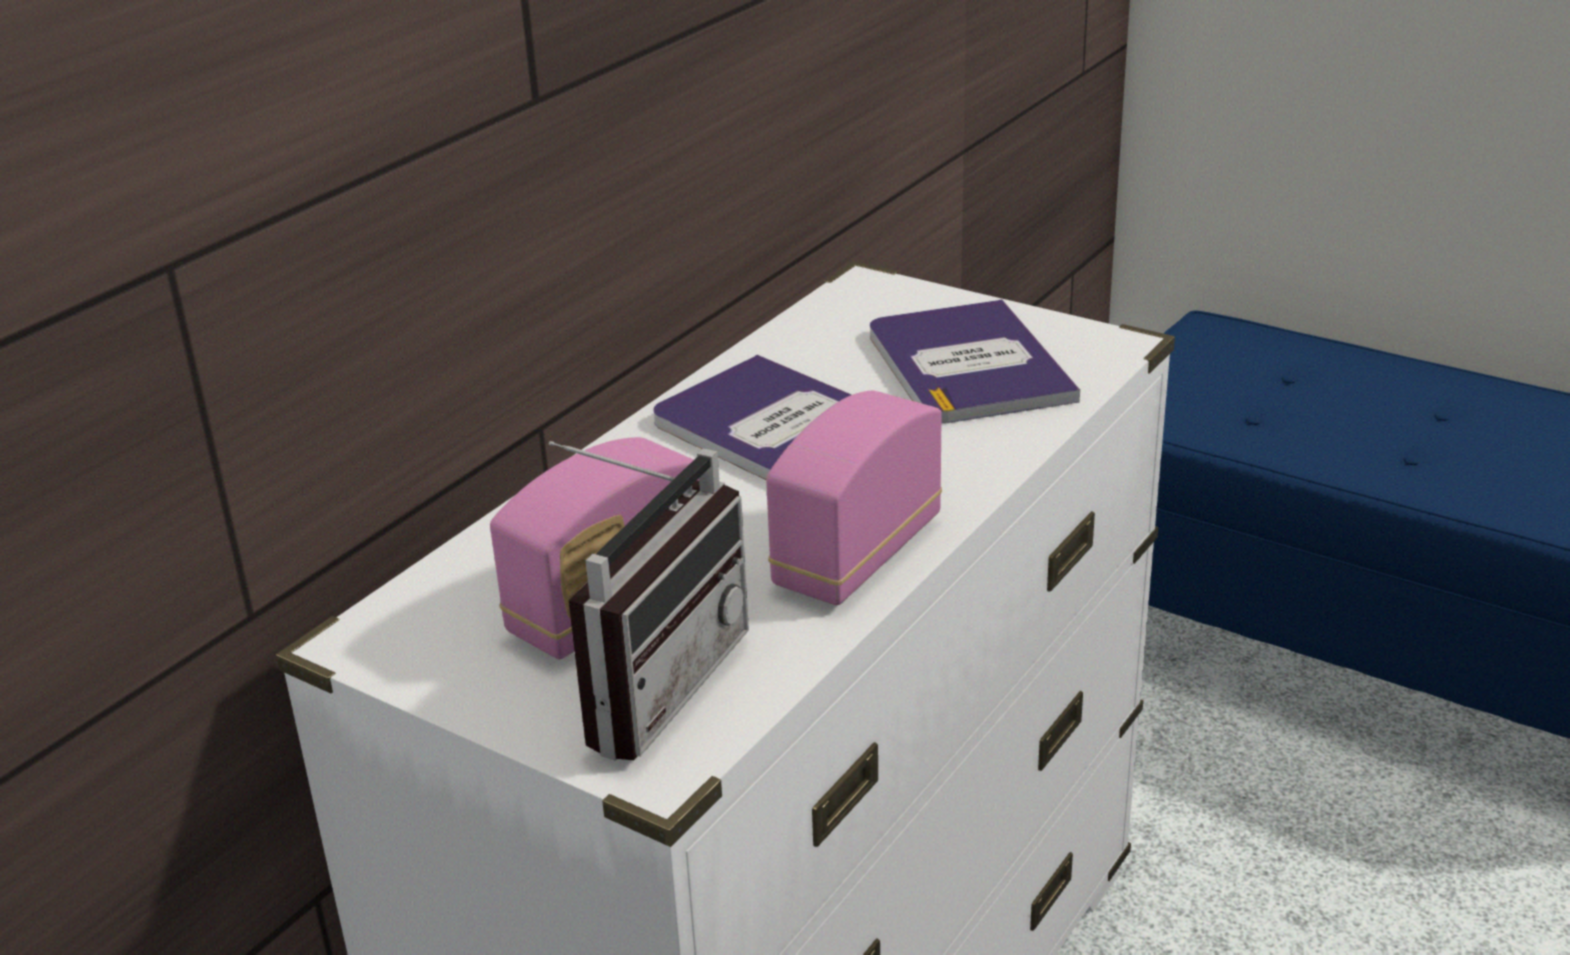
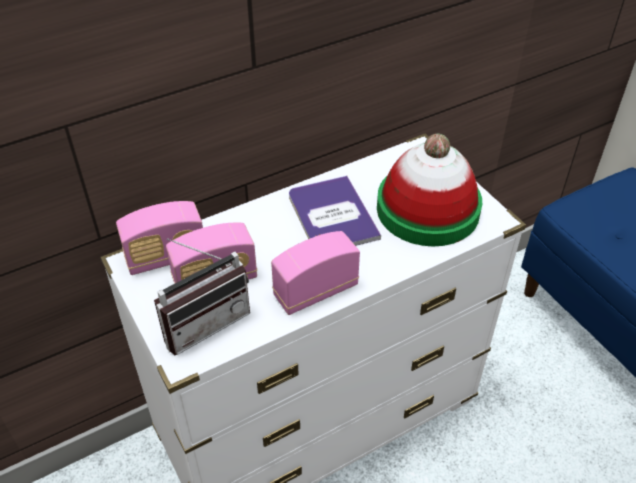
camera: 25 degrees right, 15 degrees up
book [870,299,1080,424] -> hat [377,134,482,246]
none -> radio [116,201,203,275]

